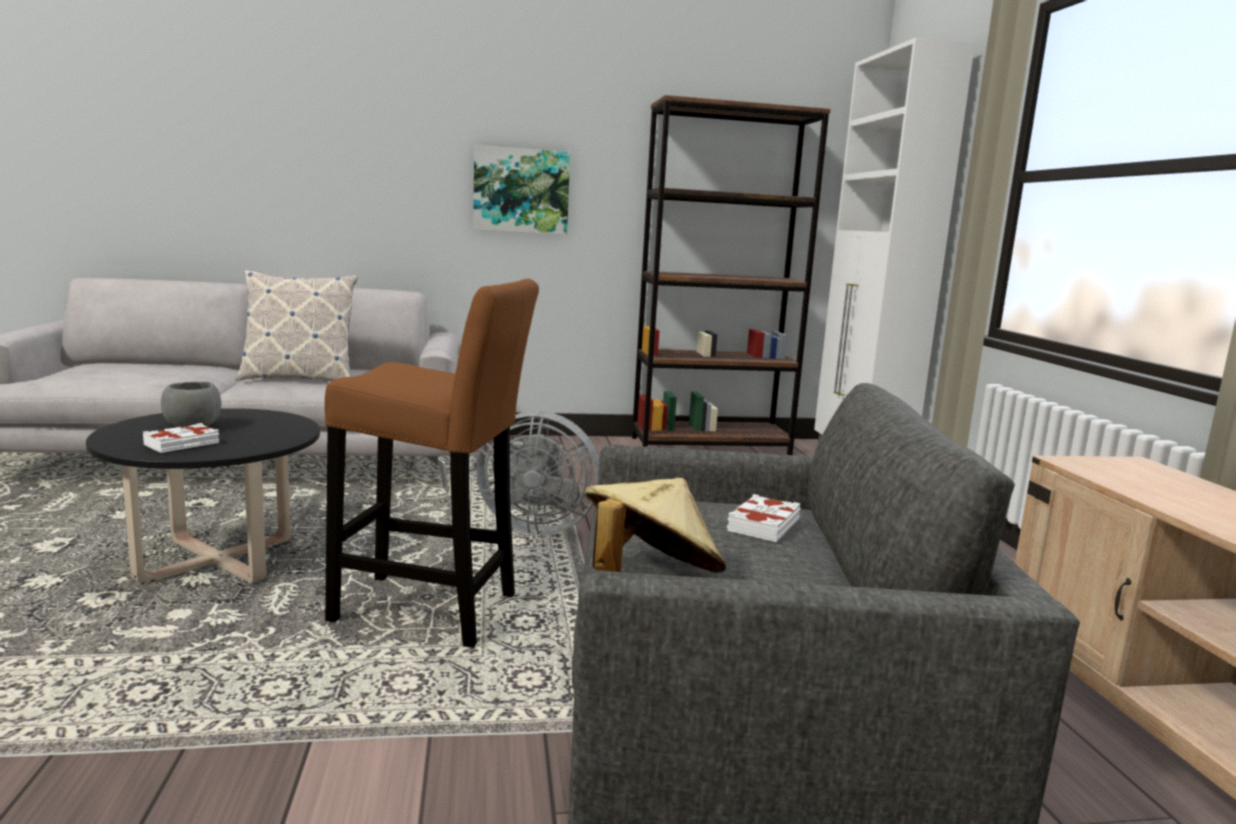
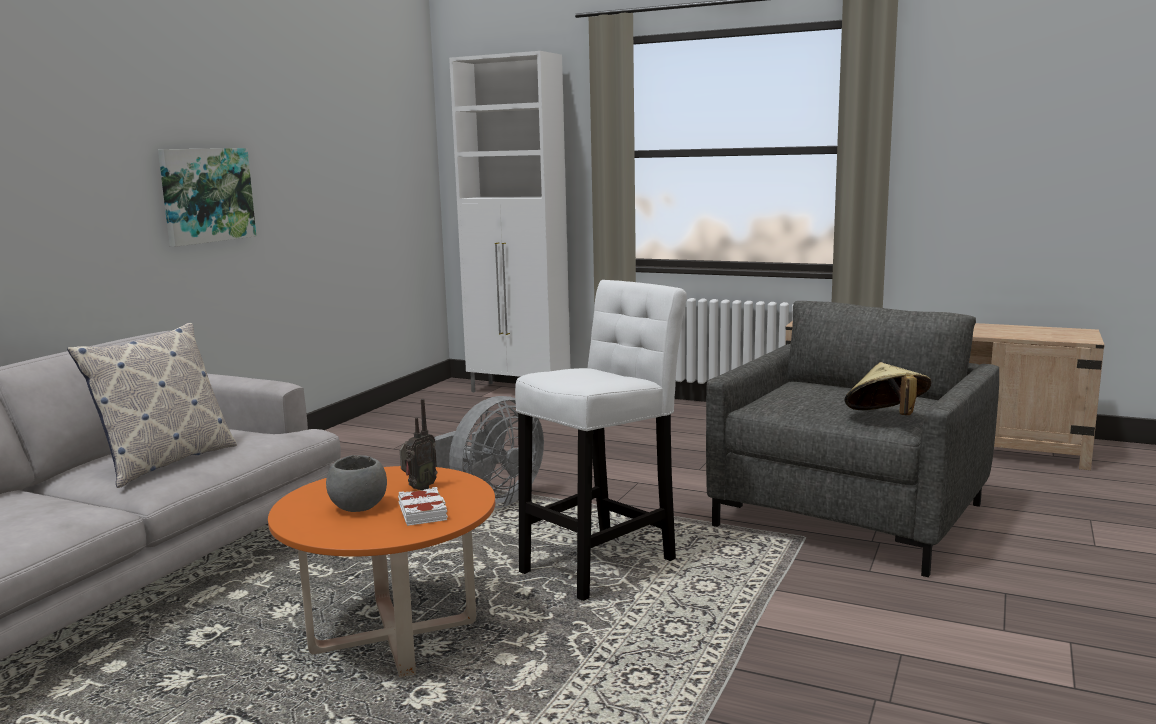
camera: 55 degrees left, 0 degrees up
black coffee table [86,408,320,585] -> orange coffee table [268,466,495,677]
brown stool [325,279,539,648] -> white stool [515,280,687,601]
brown bookcase [632,95,831,455] -> none
white book [727,494,801,542] -> none
none -> radio [400,399,437,490]

